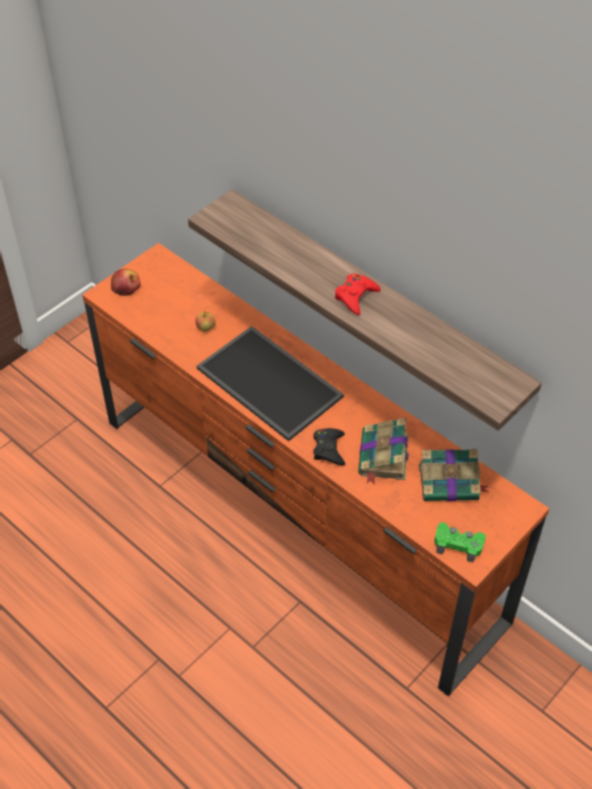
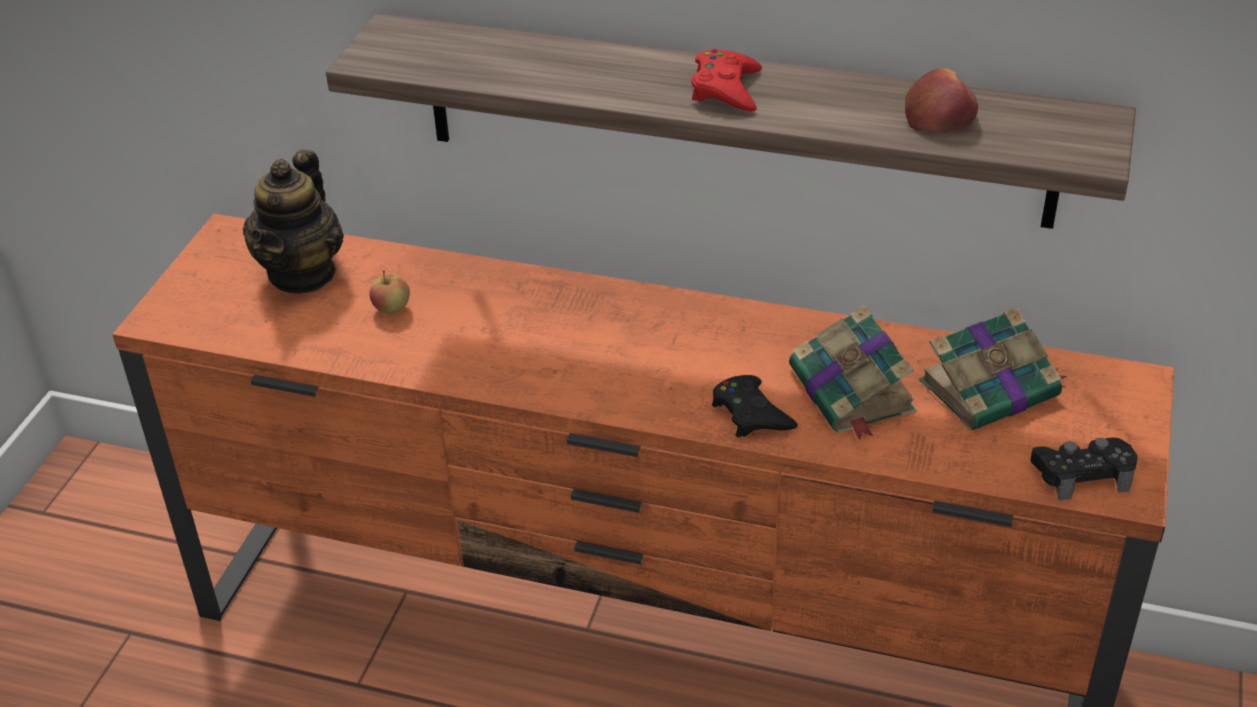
camera: 25 degrees left, 10 degrees down
apple [111,269,141,296] -> apple moved to [905,68,978,133]
tray [197,326,344,441] -> none
green game controller [434,522,486,563] -> black game controller [1030,437,1138,500]
none -> teapot [243,150,344,294]

